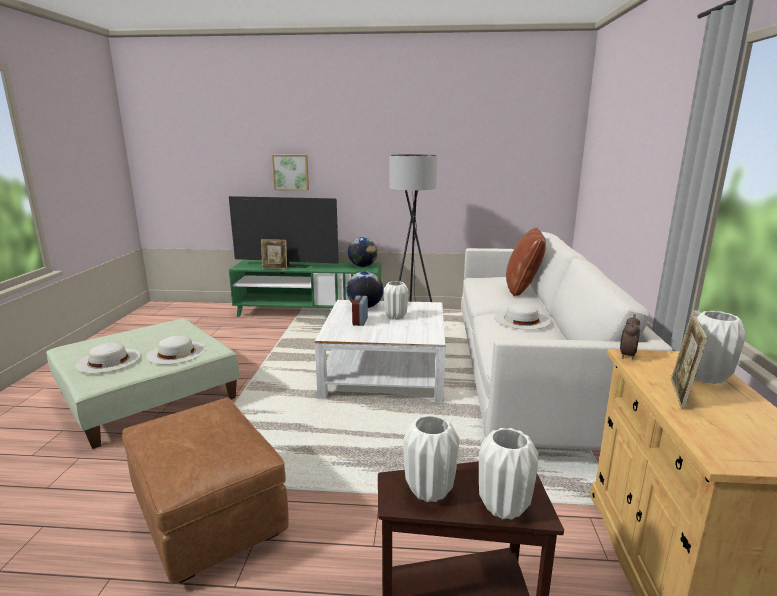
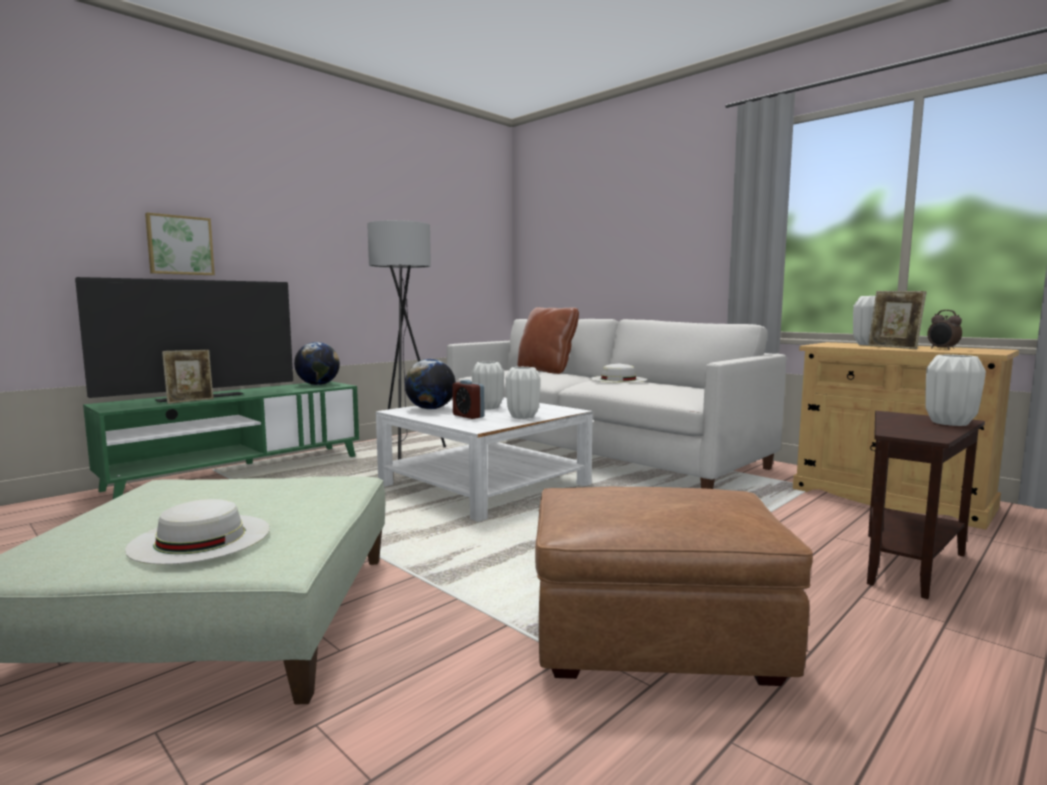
camera: 50 degrees left, 10 degrees down
white hat [146,336,206,364] -> none
white vase [403,415,459,502] -> white vase moved to [506,367,541,419]
alarm clock [620,314,640,359] -> alarm clock moved to [927,310,962,350]

